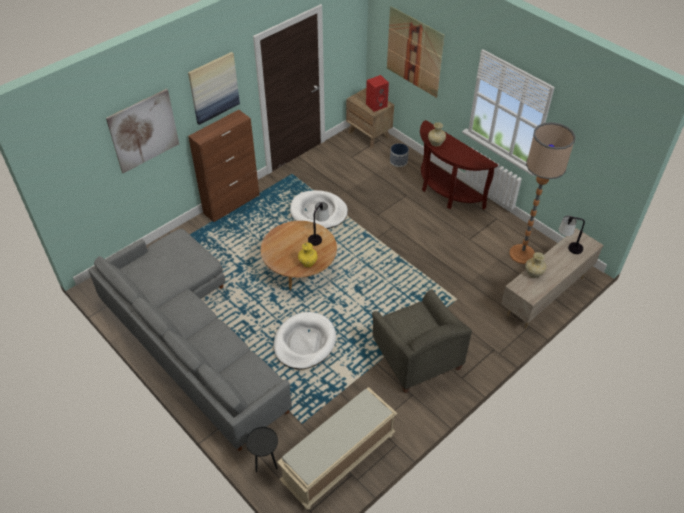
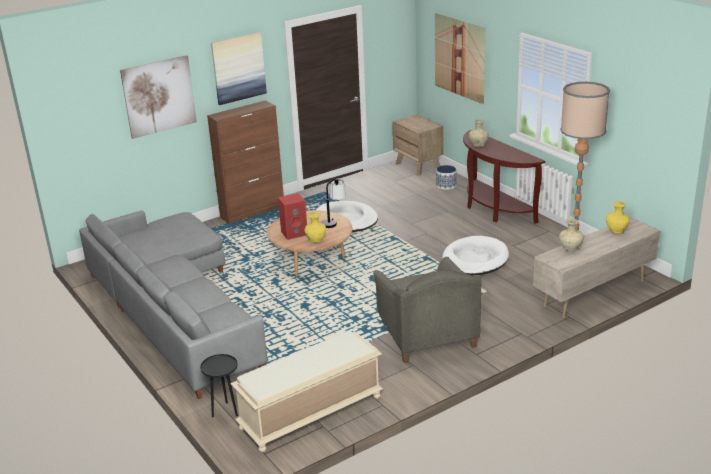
camera: 10 degrees right, 20 degrees down
white dog bed [274,312,336,369] -> white dog bed moved to [442,236,509,275]
red speaker [366,75,389,112] -> red speaker moved to [278,193,307,240]
table lamp [558,216,585,254] -> yellow vase [606,201,630,234]

